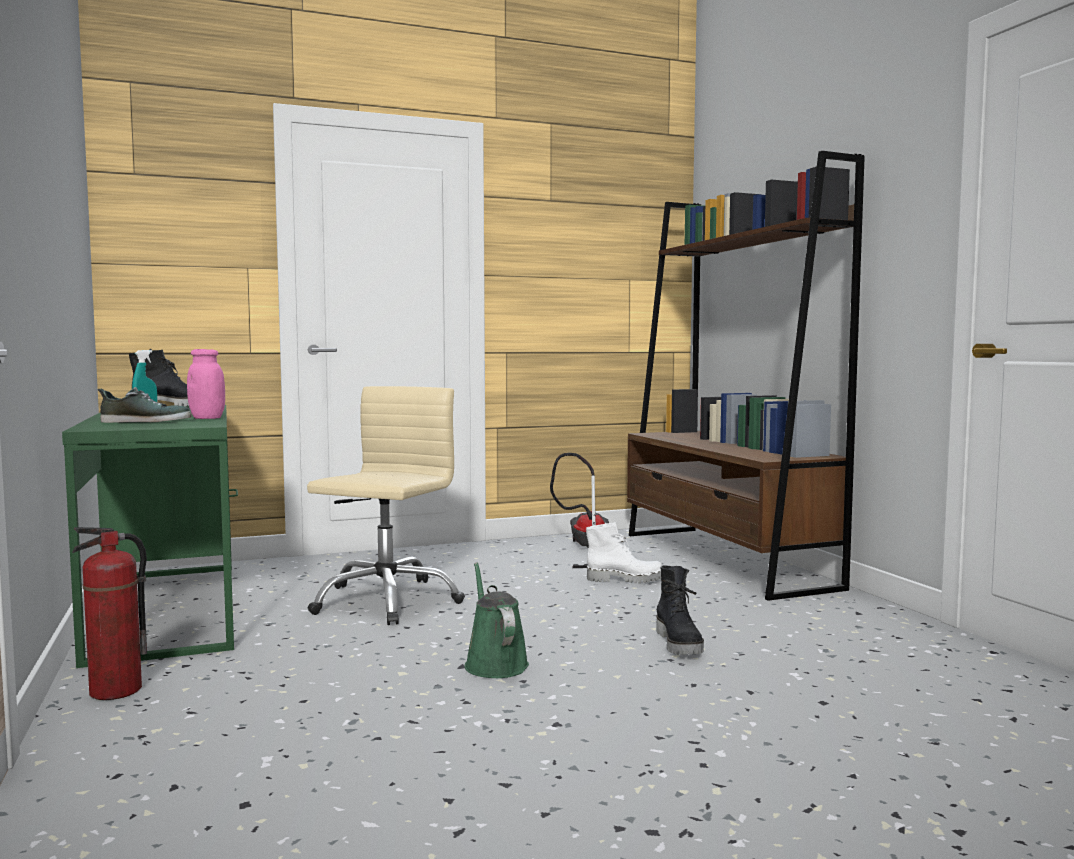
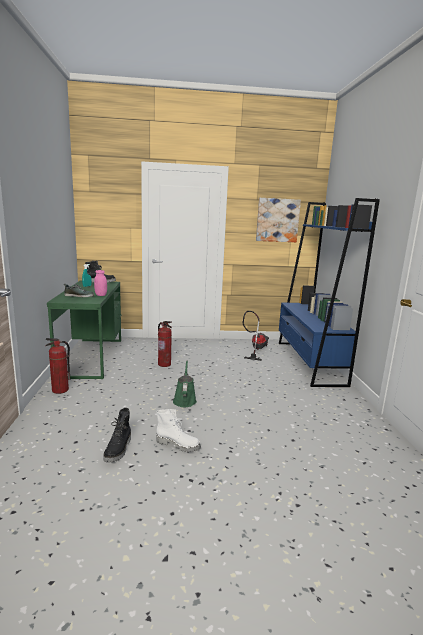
camera: 15 degrees right, 10 degrees up
beige office chair [307,386,465,625] -> fire extinguisher [158,321,172,367]
white boot [586,522,662,583] -> white boot moved to [156,409,201,452]
brown bookcase [627,151,865,601] -> blue bookcase [279,198,380,387]
black boot [656,565,704,655] -> black boot moved to [103,408,131,463]
none -> picture [256,198,301,242]

